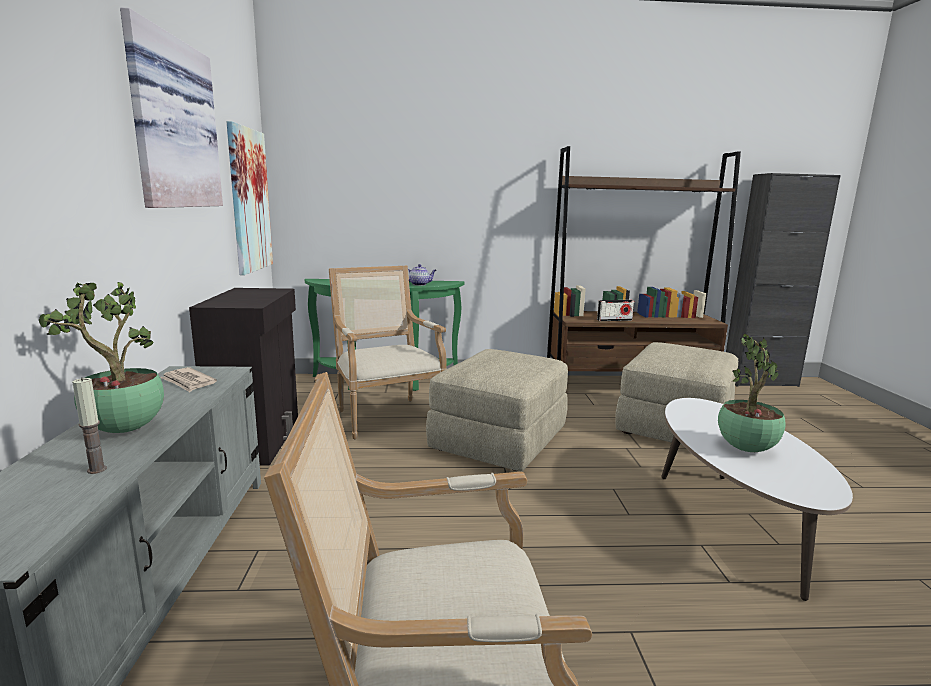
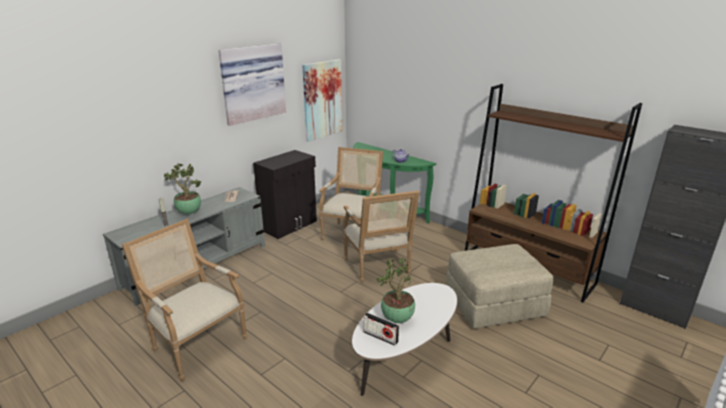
camera: 45 degrees right, 10 degrees up
beige ottoman [426,349,568,471] -> armchair [343,190,420,283]
radio [597,300,634,321] -> radio moved to [363,312,399,346]

